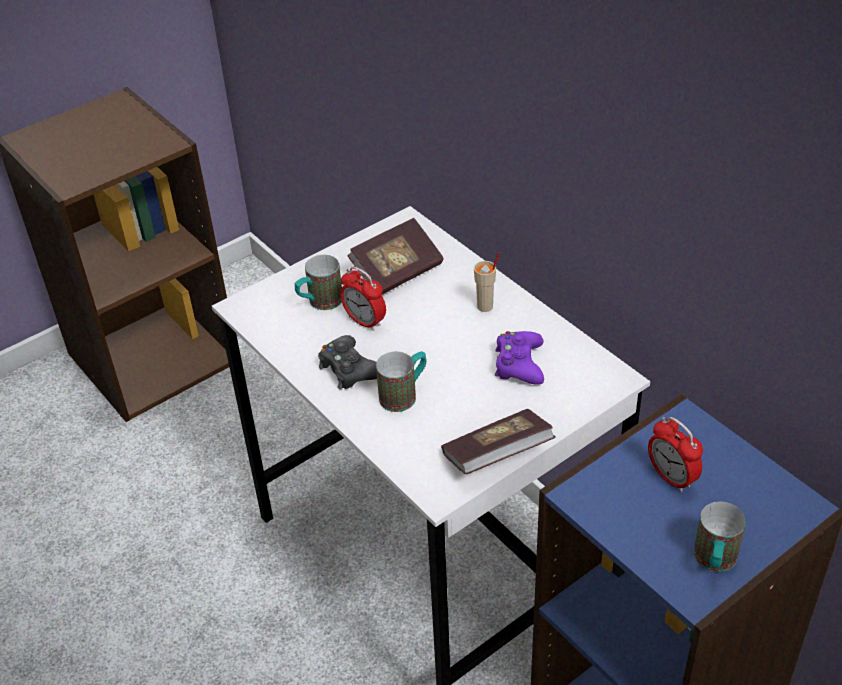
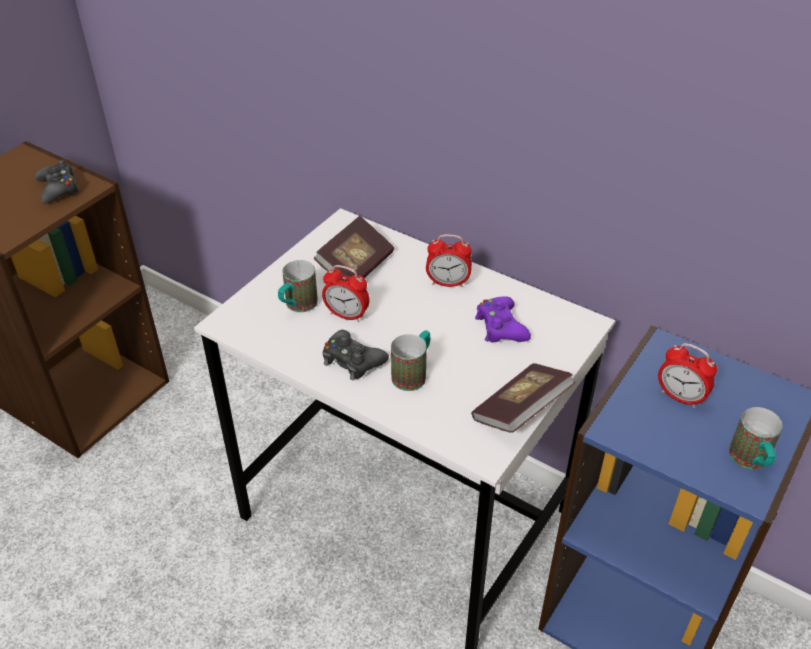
camera: 20 degrees left, 0 degrees up
beige cup [474,252,500,312] -> alarm clock [426,234,472,287]
none -> black game controller [35,160,80,204]

